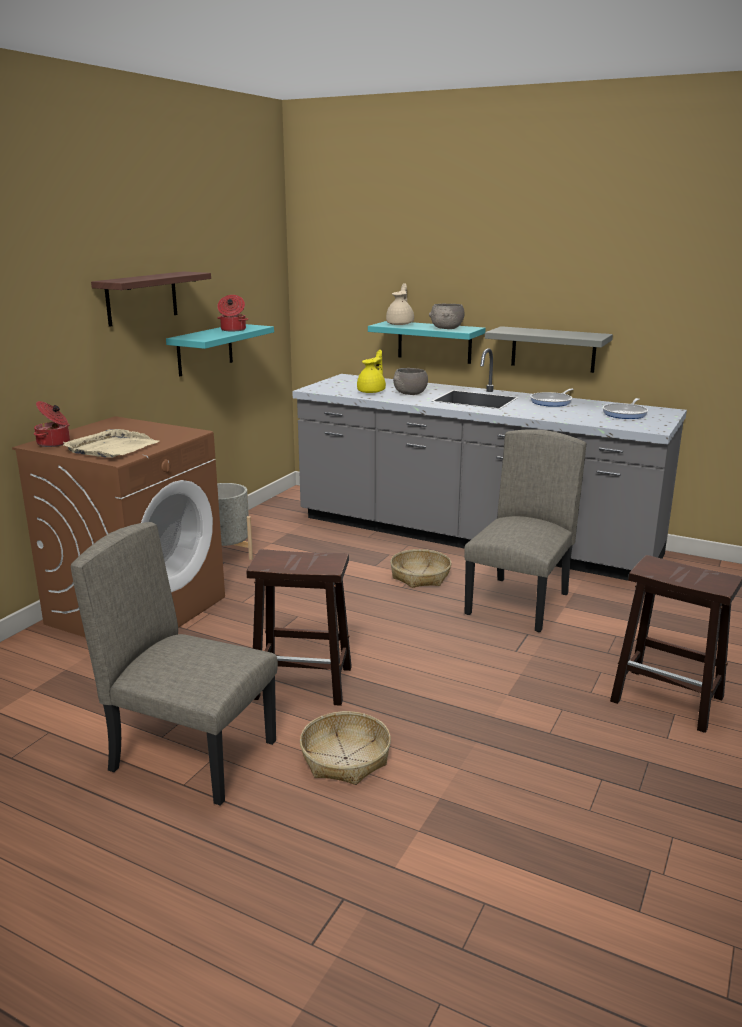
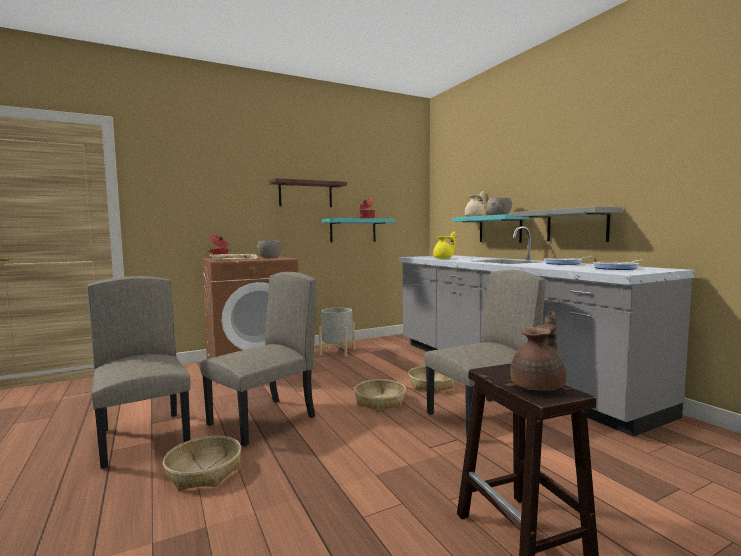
camera: 35 degrees right, 15 degrees down
brown stool [247,549,352,706] -> beige chair [200,272,317,446]
grey bowl [393,368,428,395] -> grey bowl moved to [257,241,282,258]
none -> basket [354,379,406,412]
none -> brown teapot [510,311,567,391]

